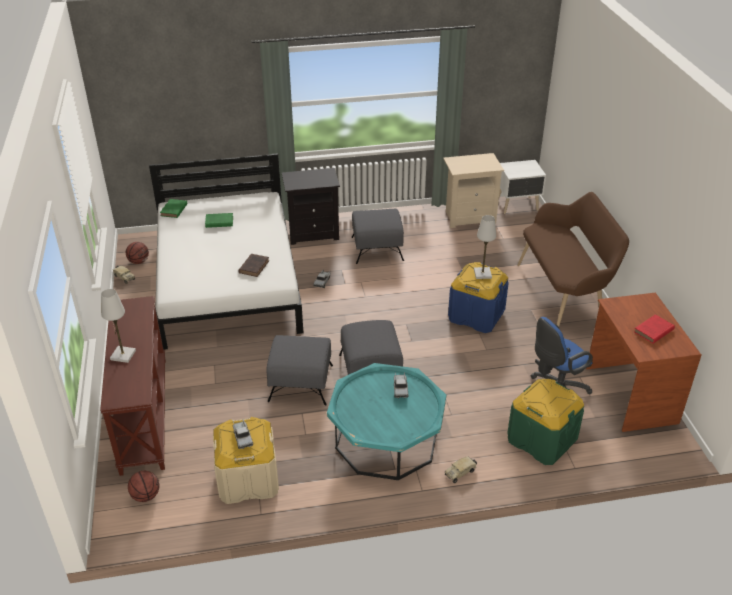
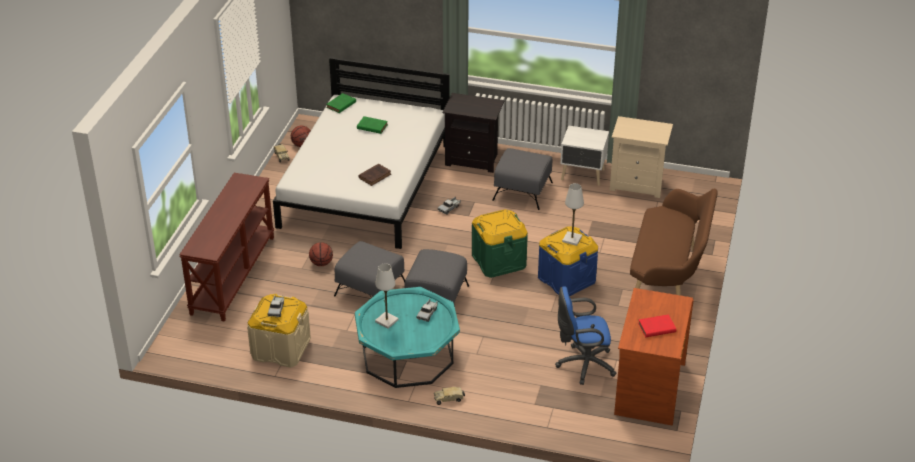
camera: 25 degrees right, 0 degrees up
white table lamp [101,289,136,363] -> white table lamp moved to [375,263,399,329]
basketball [128,471,159,502] -> basketball moved to [309,242,333,266]
white nightstand [499,160,546,214] -> white nightstand moved to [561,125,609,186]
green storage box [507,379,584,465] -> green storage box moved to [472,209,528,278]

